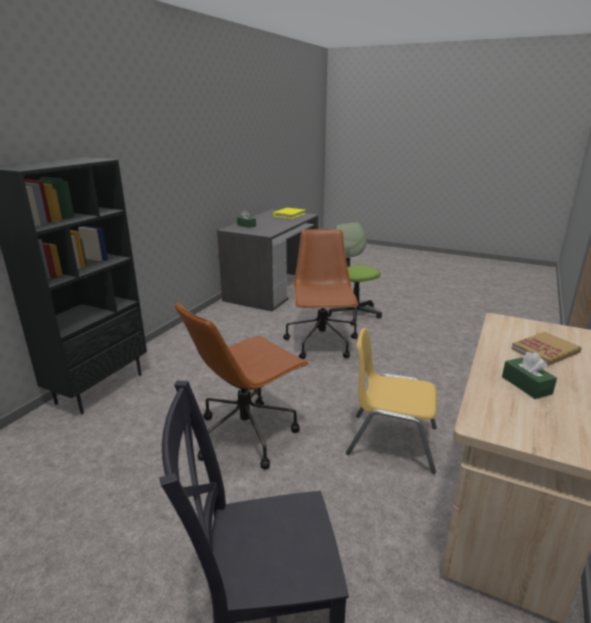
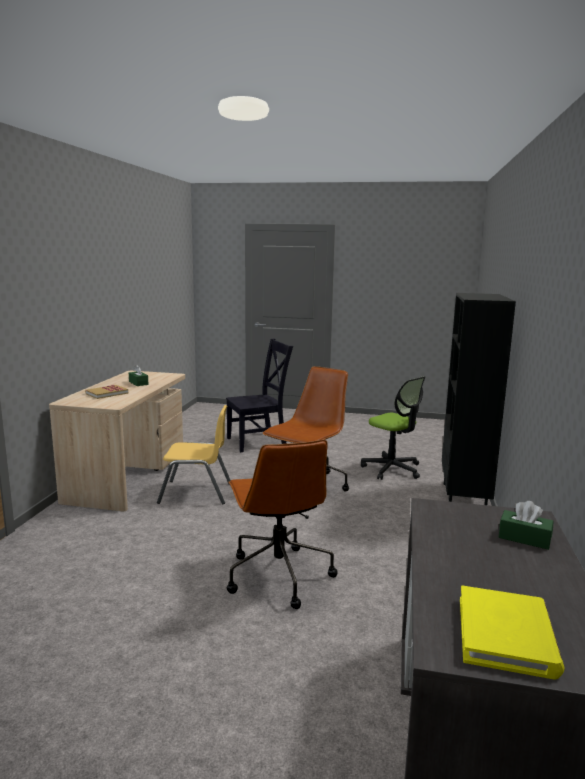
camera: 165 degrees right, 10 degrees down
office chair [327,222,382,326] -> office chair moved to [361,376,425,480]

